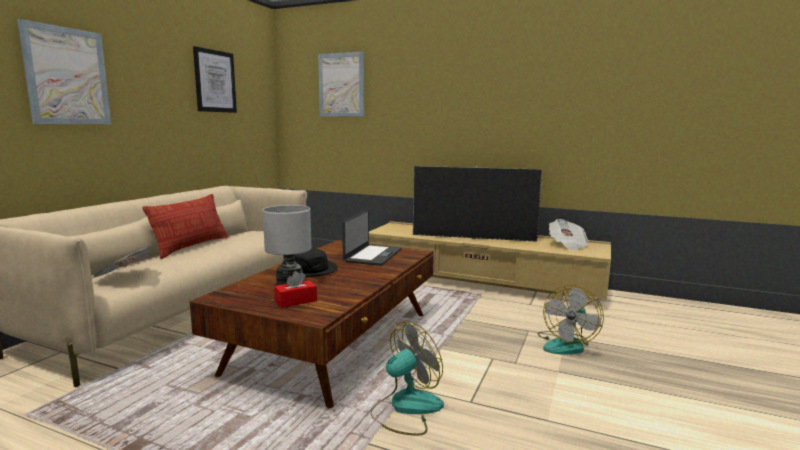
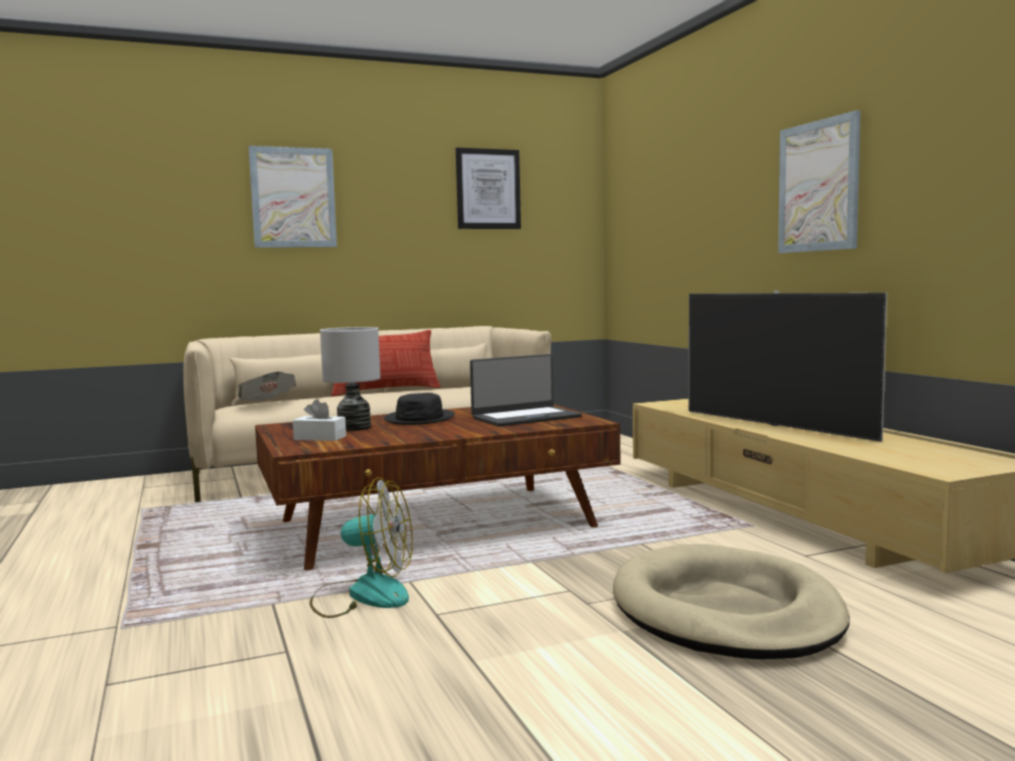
camera: 45 degrees right, 5 degrees down
red tissue box [274,271,317,308] -> white tissue box [293,399,346,441]
picture [318,52,364,117] -> picture moved to [778,110,861,253]
fan [538,285,604,354] -> beige dog bed [613,544,850,659]
newspaper [549,219,589,251] -> none

